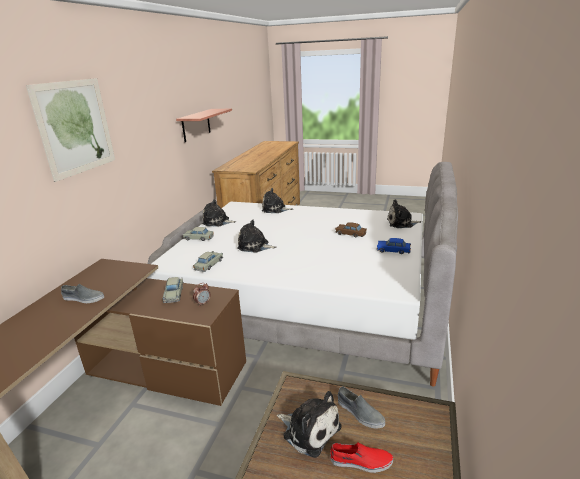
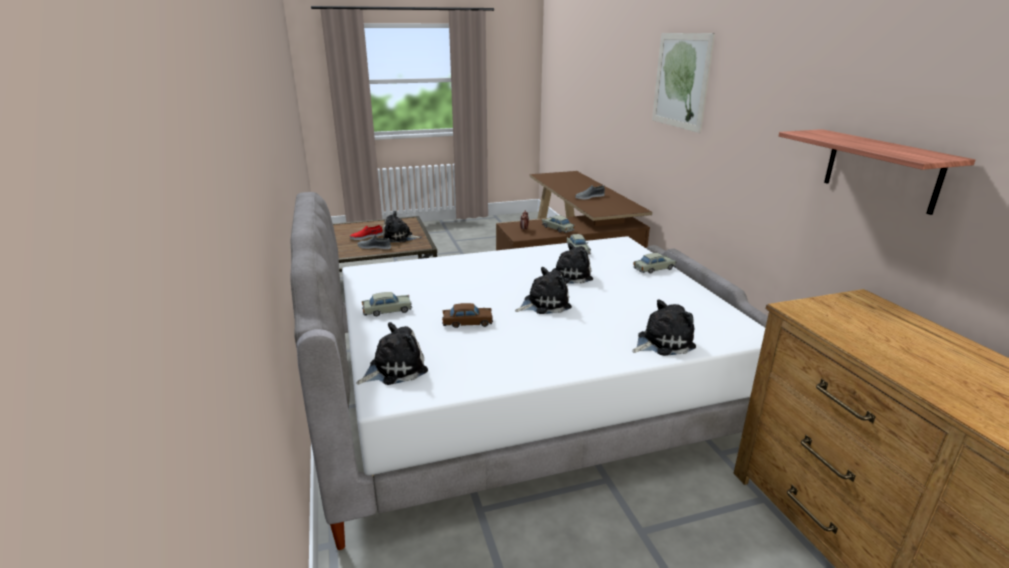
camera: 145 degrees right, 0 degrees up
plush toy [202,199,237,226] -> plush toy moved to [515,267,572,314]
blue toy car [377,238,411,254] -> beige toy car [362,292,412,316]

